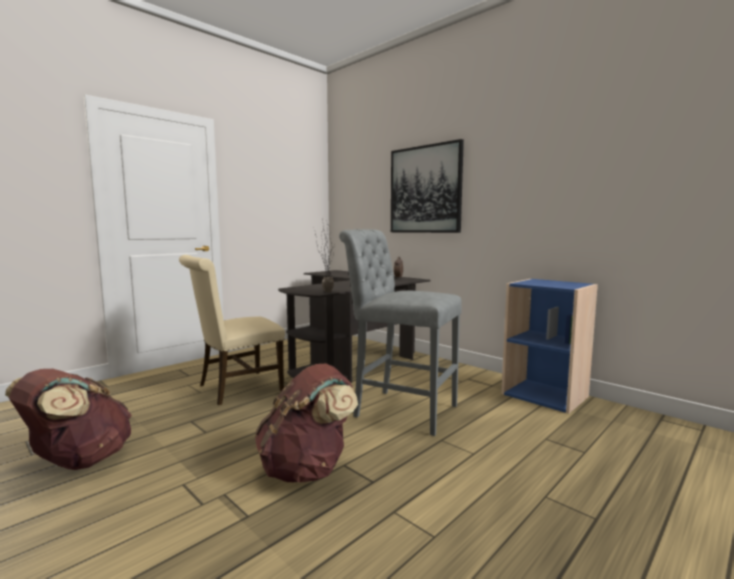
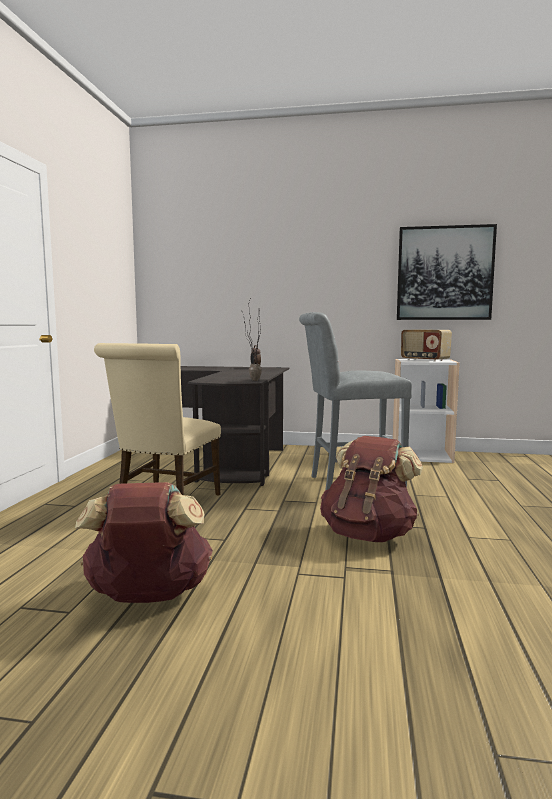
camera: 35 degrees left, 0 degrees up
picture [391,139,464,233] -> picture moved to [397,224,497,320]
blue bookcase [501,279,598,414] -> white bookcase [393,359,460,463]
none -> radio [401,330,452,362]

